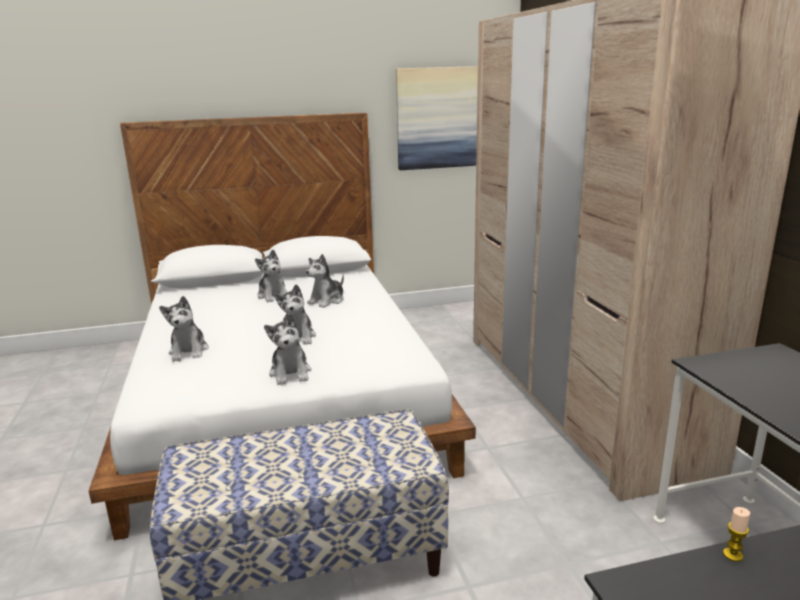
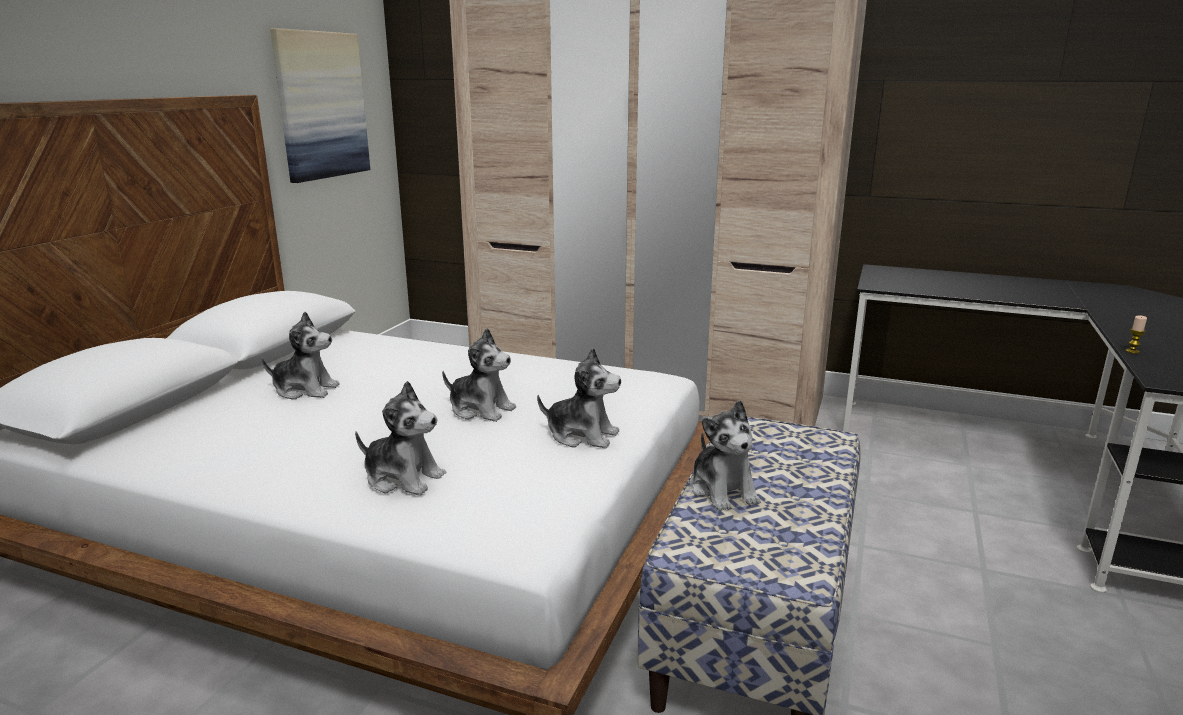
camera: 55 degrees left, 0 degrees up
plush toy [306,254,344,308] -> plush toy moved to [690,400,760,511]

